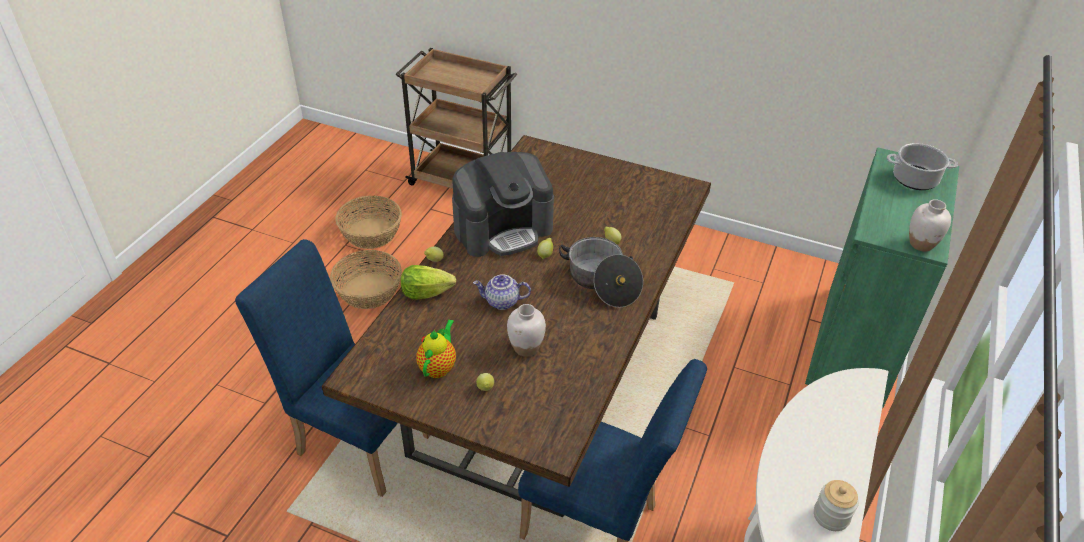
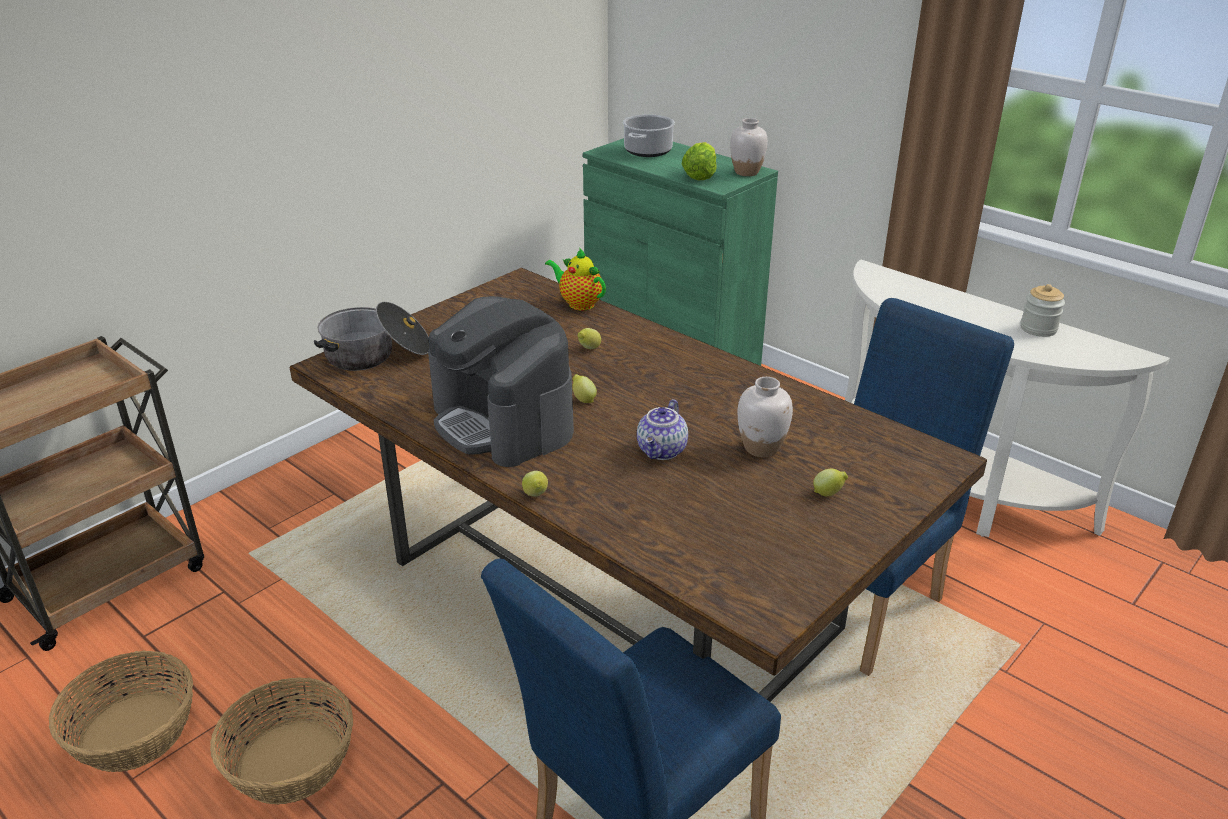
camera: 70 degrees left, 10 degrees down
lettuce [401,265,456,299] -> lettuce moved to [682,142,717,181]
teapot [416,319,456,378] -> teapot moved to [545,247,606,311]
coffee machine [452,152,554,257] -> coffee machine turned 150 degrees clockwise [428,296,574,467]
cooking pot [559,237,643,307] -> cooking pot moved to [314,302,429,371]

